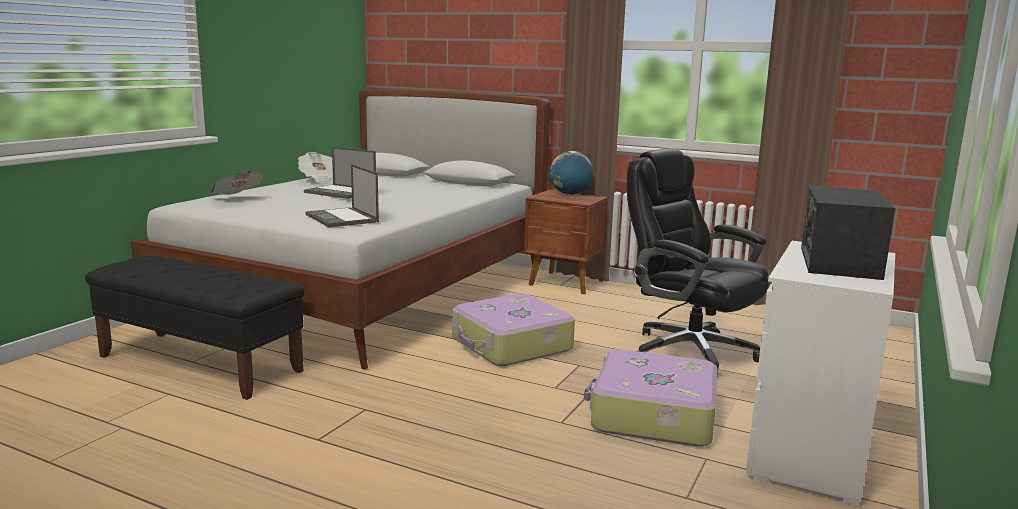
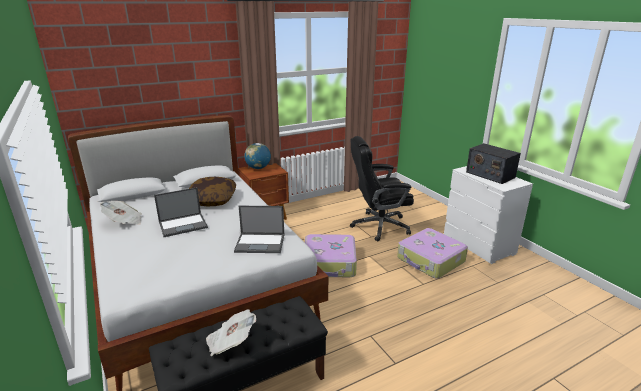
camera: 55 degrees left, 10 degrees up
newspaper [210,171,263,195] -> newspaper moved to [206,309,256,356]
none -> pillow [189,177,236,206]

